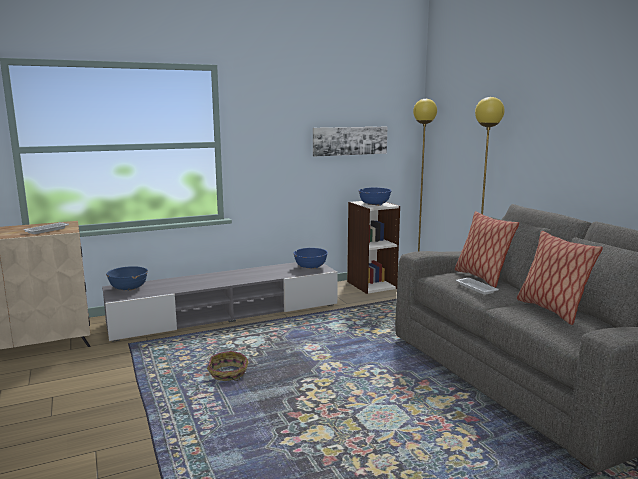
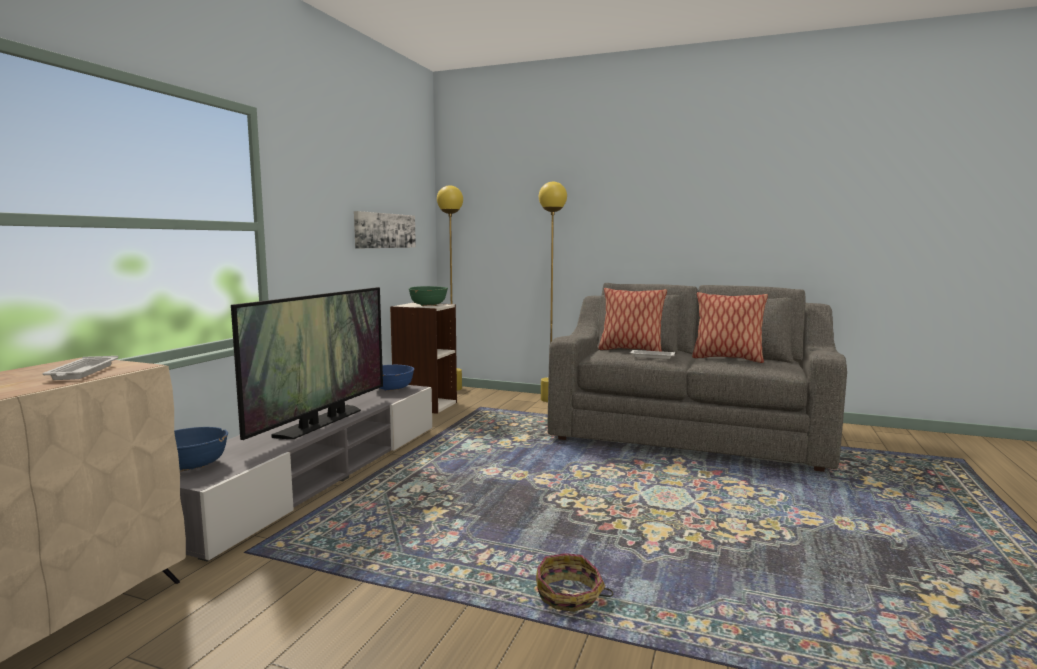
camera: 45 degrees left, 5 degrees down
basket [207,351,248,381] -> basket moved to [536,553,613,612]
blue bowl [359,188,392,206] -> green bowl [409,286,448,306]
none -> television [231,287,383,440]

